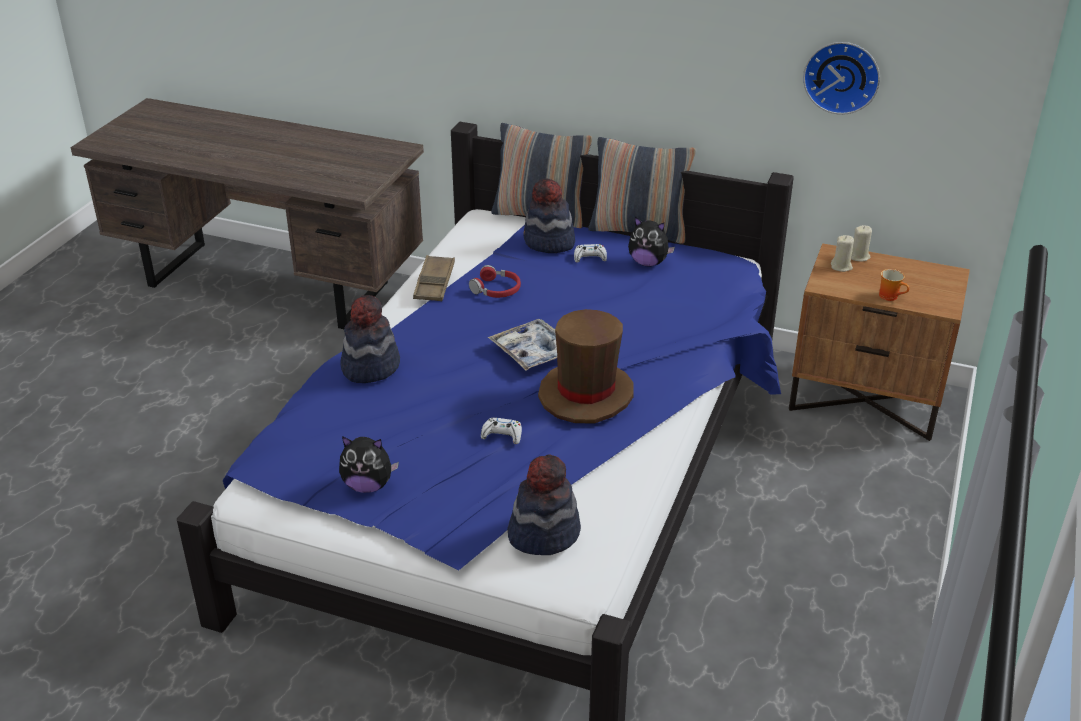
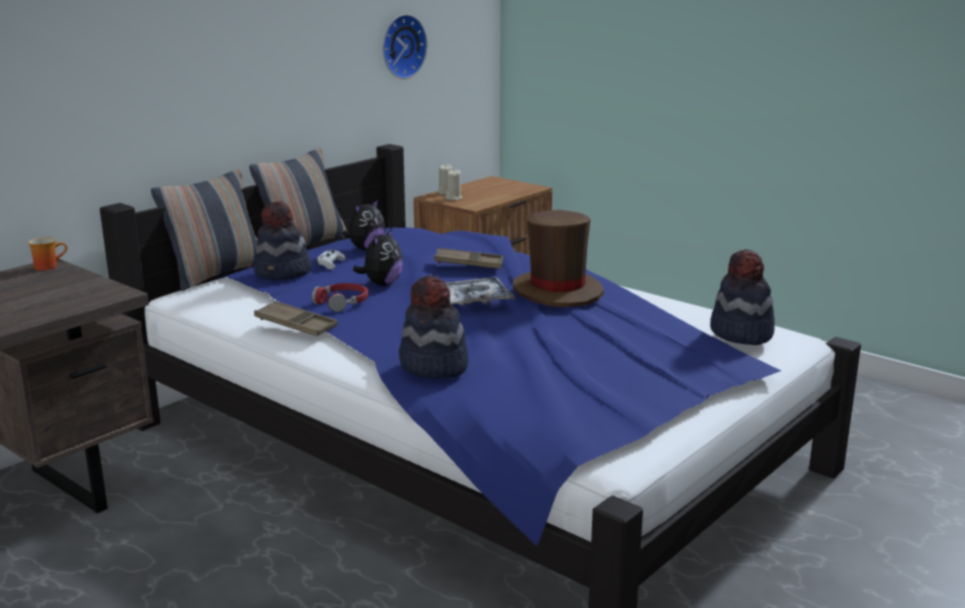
camera: 70 degrees left, 15 degrees down
plush toy [339,436,399,493] -> plush toy moved to [353,227,403,286]
white game controller [481,418,522,444] -> none
mug [879,269,909,301] -> mug moved to [28,237,67,270]
none -> brown tray [434,248,503,269]

